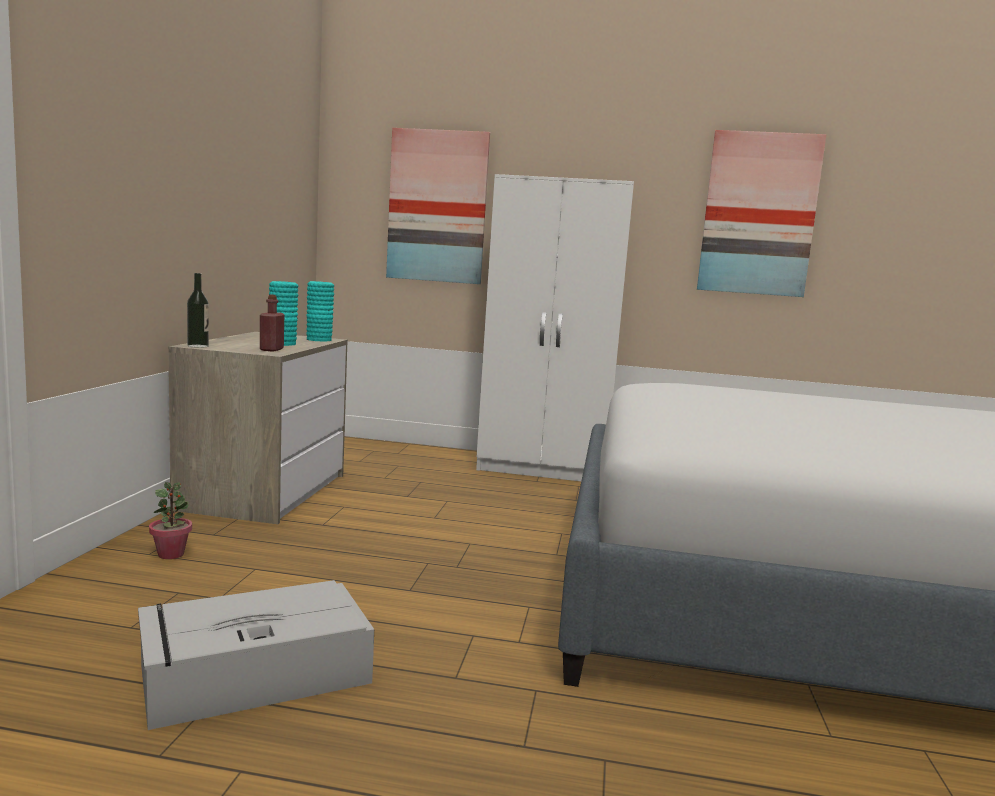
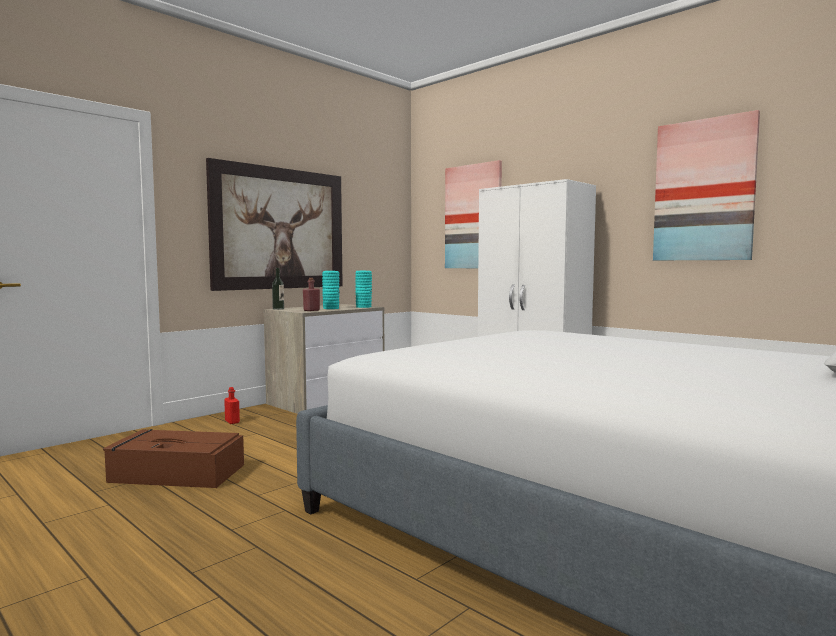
camera: 35 degrees right, 5 degrees down
grey storage box [138,580,374,730] -> brown storage box [103,429,244,488]
potted plant [149,482,192,559] -> red bottle [224,387,240,424]
none -> picture [206,158,343,291]

